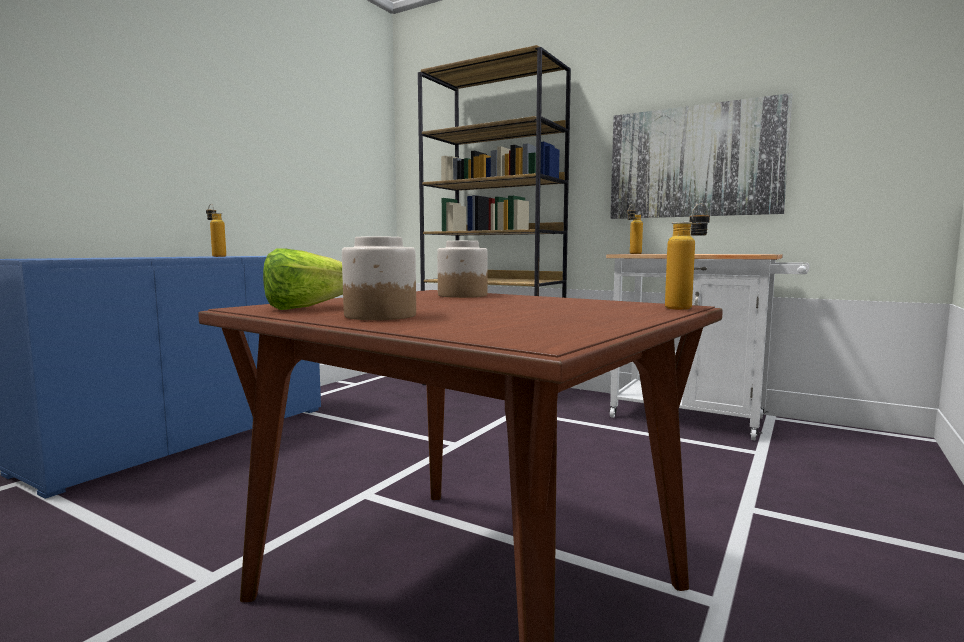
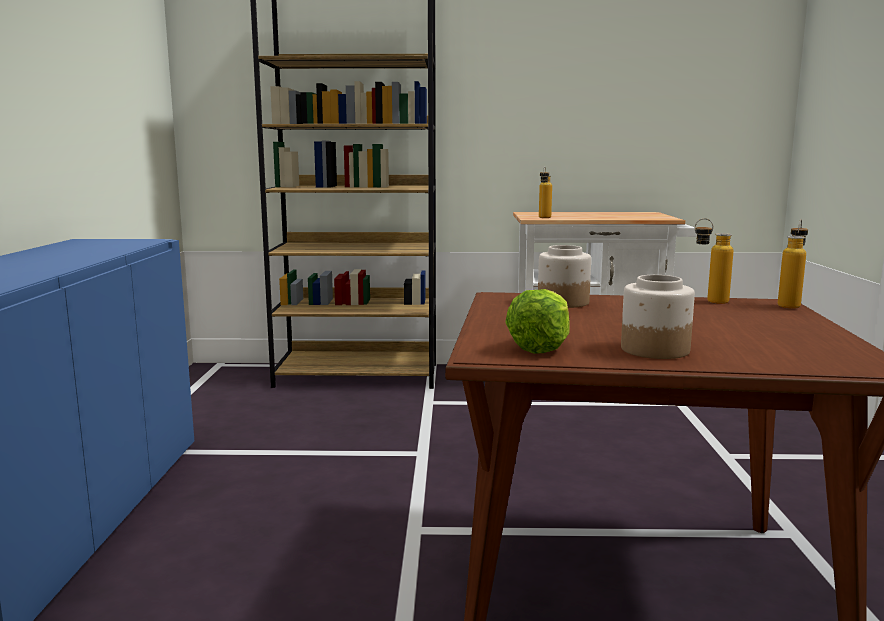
camera: 30 degrees left, 5 degrees up
bottle [206,204,226,257] -> bottle moved to [695,218,733,304]
picture [610,93,792,219] -> none

